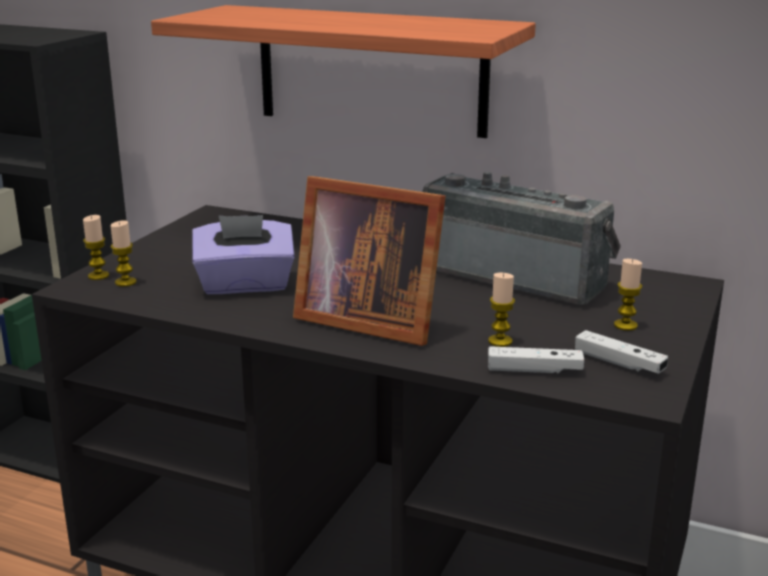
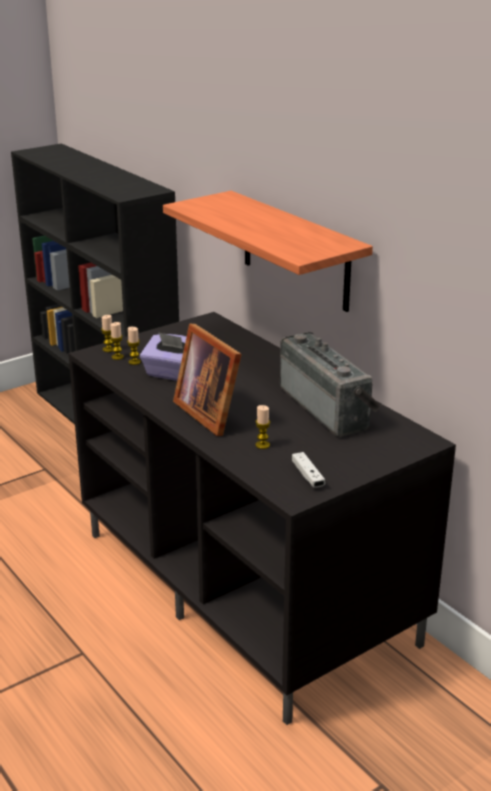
camera: 30 degrees right, 5 degrees up
white game controller [488,346,584,373] -> none
candle [614,259,642,331] -> candle moved to [127,327,141,365]

